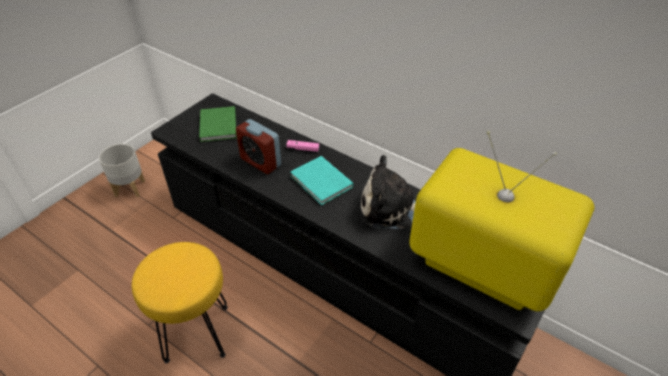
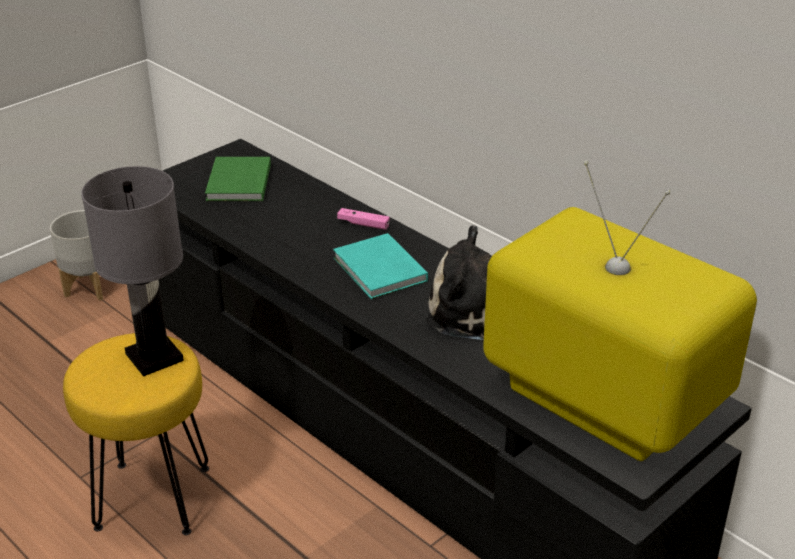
camera: 10 degrees right, 10 degrees down
alarm clock [236,119,281,174] -> none
none -> grey table lamp [81,166,184,376]

